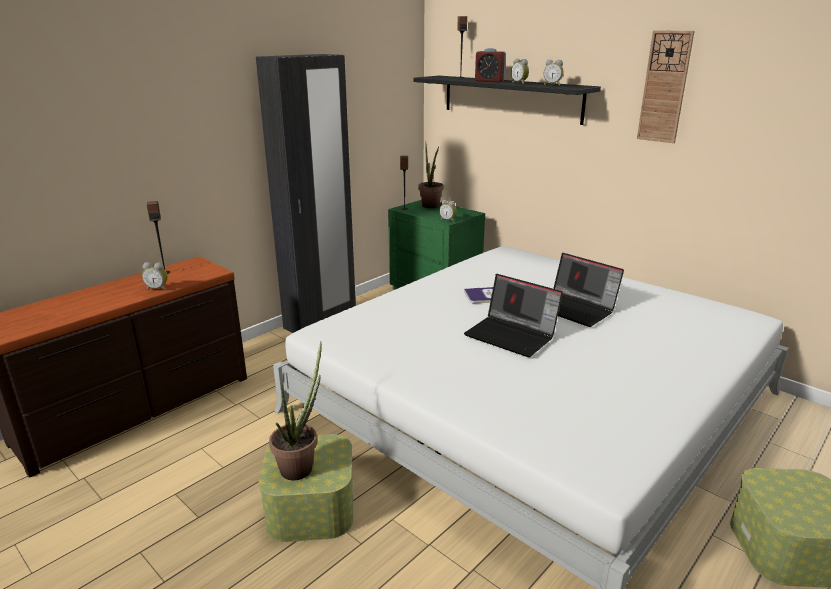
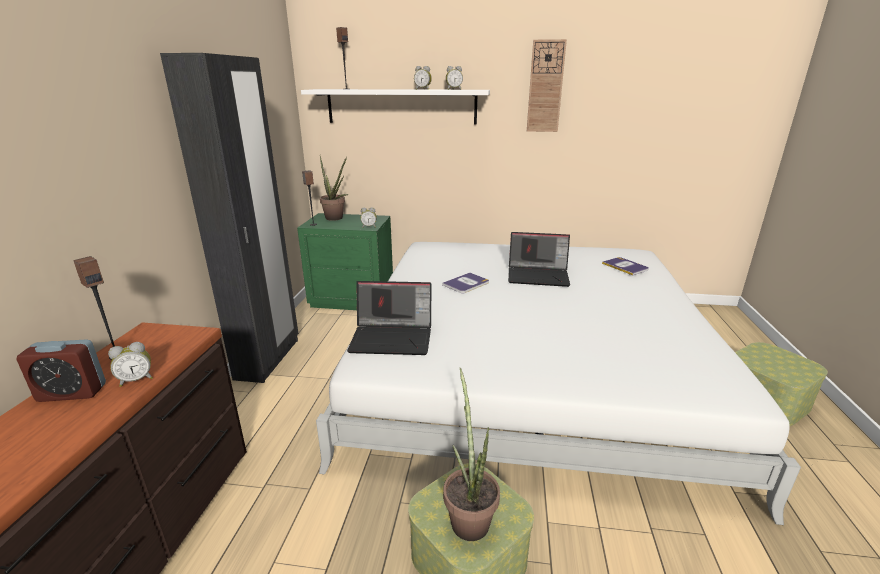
camera: 35 degrees left, 0 degrees up
black shelf [413,76,601,125] -> white shelf [301,89,490,125]
laptop [464,274,563,357] -> laptop moved to [347,281,432,355]
alarm clock [475,48,506,82] -> alarm clock moved to [16,339,106,402]
none -> book [602,257,649,275]

